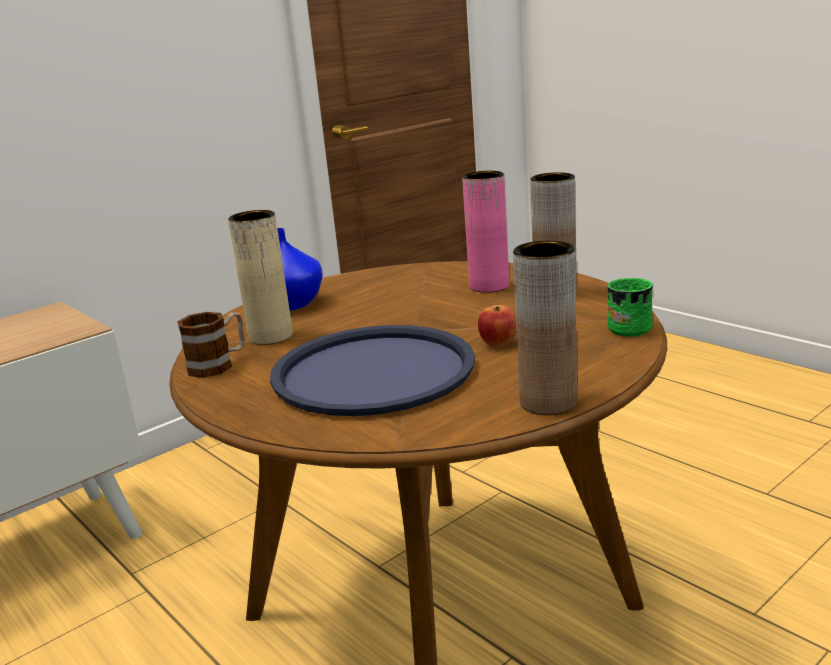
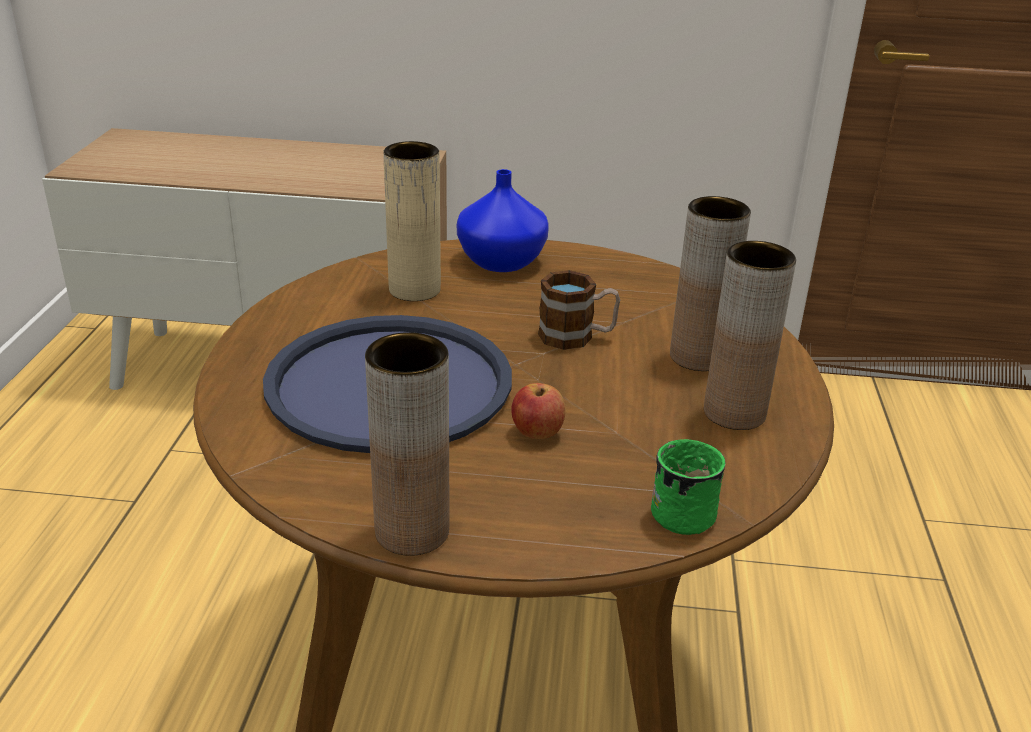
camera: 45 degrees right, 10 degrees up
mug [177,312,245,378] -> mug moved to [538,270,620,350]
pink vase [462,171,509,293] -> brown vase [670,196,751,371]

